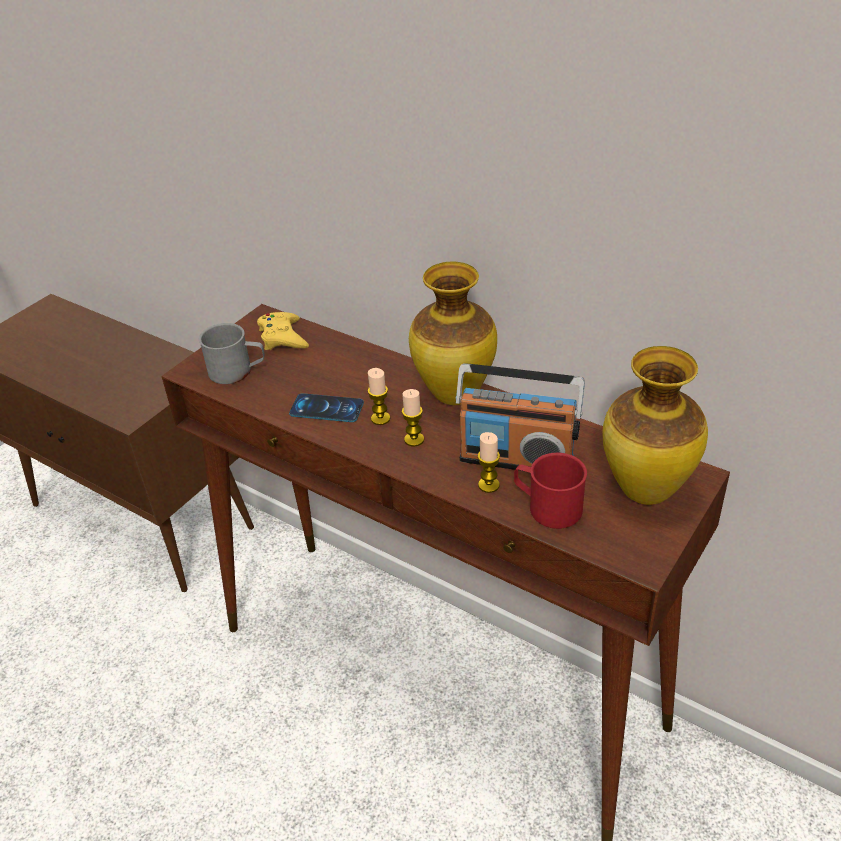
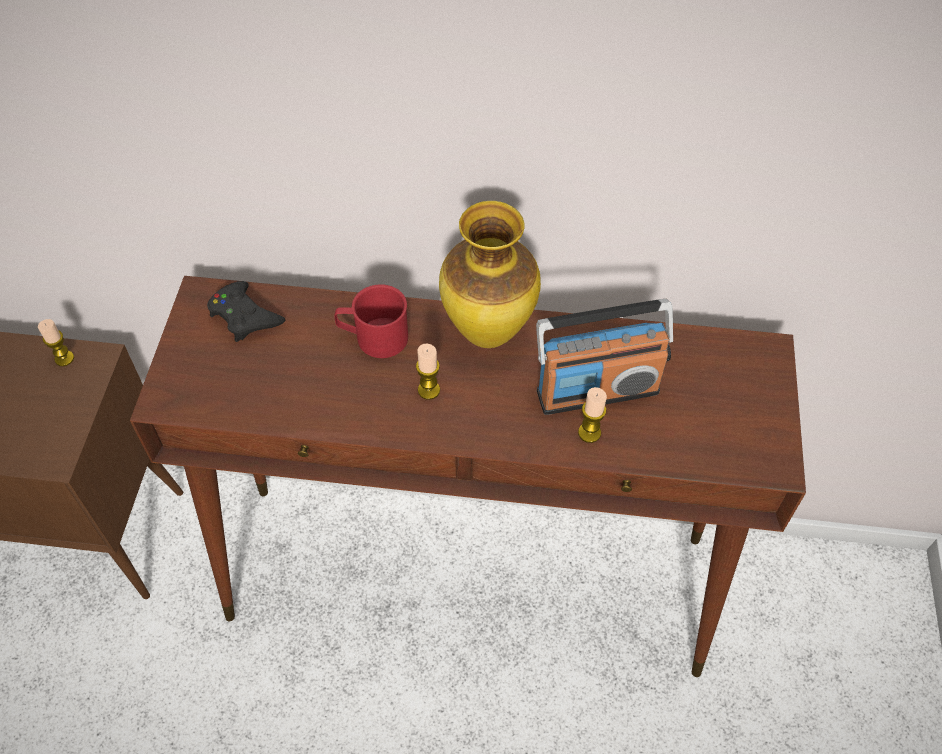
camera: 30 degrees left, 15 degrees up
grey mug [199,323,265,384] -> none
yellow game controller [257,312,309,350] -> black game controller [207,281,285,342]
phone [289,393,364,422] -> none
candle [402,389,424,446] -> candle moved to [38,319,74,366]
red mug [514,453,587,529] -> red mug moved to [334,284,408,358]
vase [603,346,708,505] -> none

